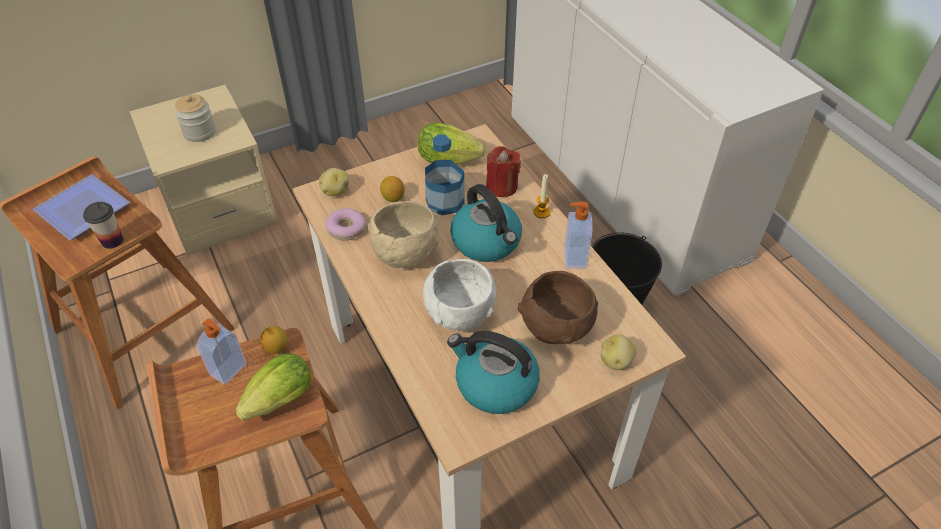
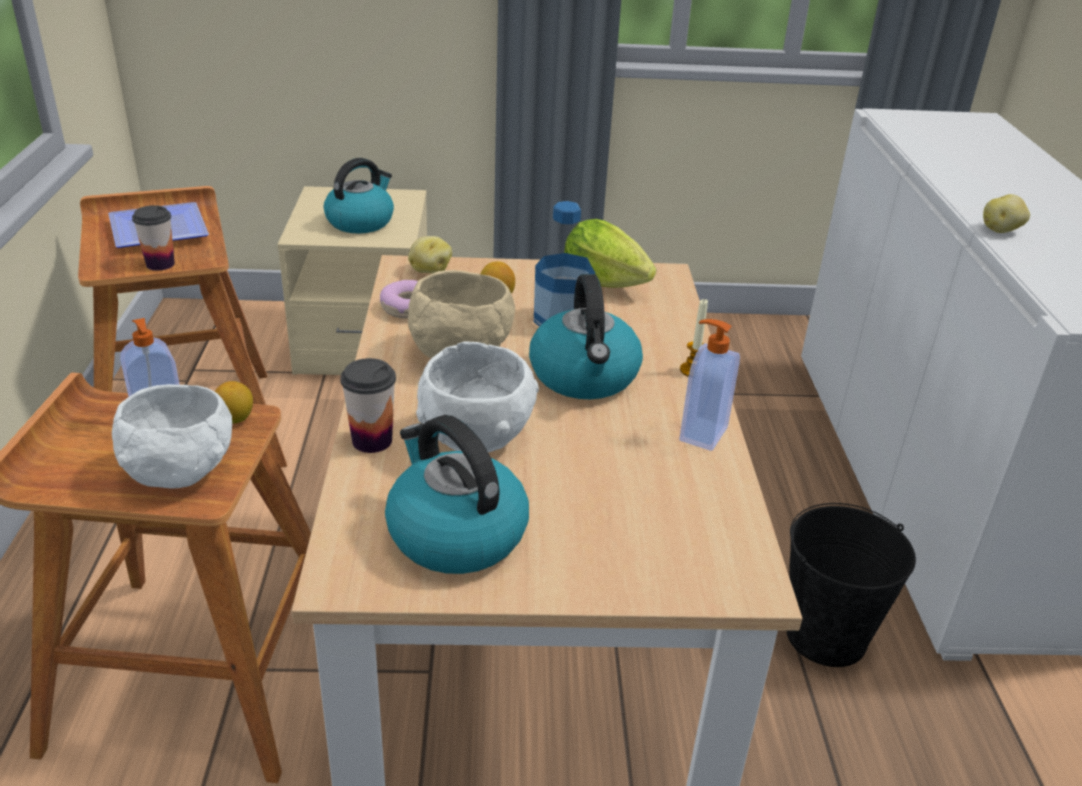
camera: 25 degrees right, 15 degrees down
jar [175,94,216,142] -> kettle [324,158,394,233]
lettuce [235,353,311,421] -> white bowl [112,384,232,489]
red candle [486,146,521,197] -> none
brown bowl [518,271,598,344] -> none
potato [601,335,637,370] -> potato moved to [983,194,1030,233]
none -> cup [340,358,396,453]

